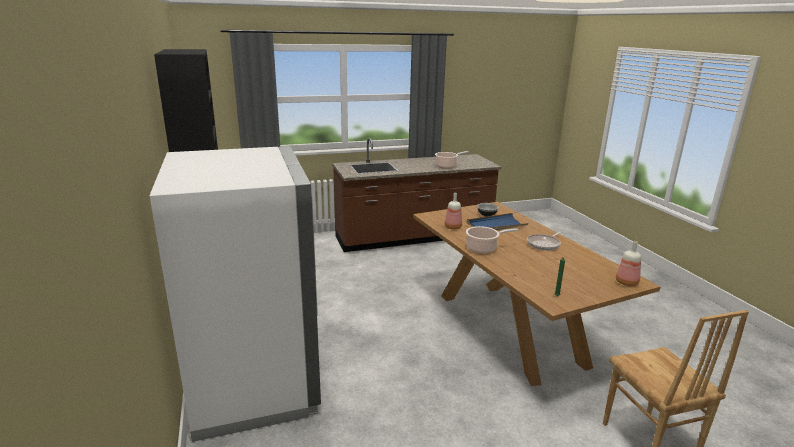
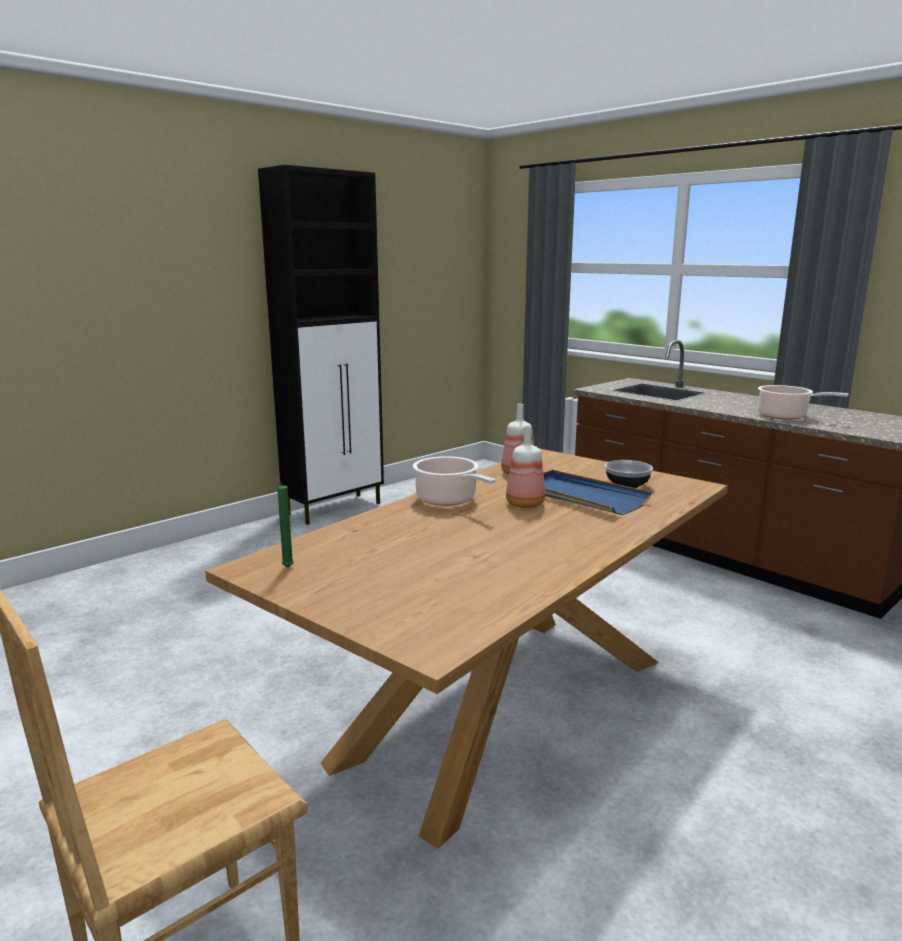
camera: 65 degrees right, 5 degrees down
white fridge [150,146,321,442] -> none
frying pan [527,231,563,250] -> none
bottle [616,241,641,286] -> bottle moved to [506,426,545,508]

